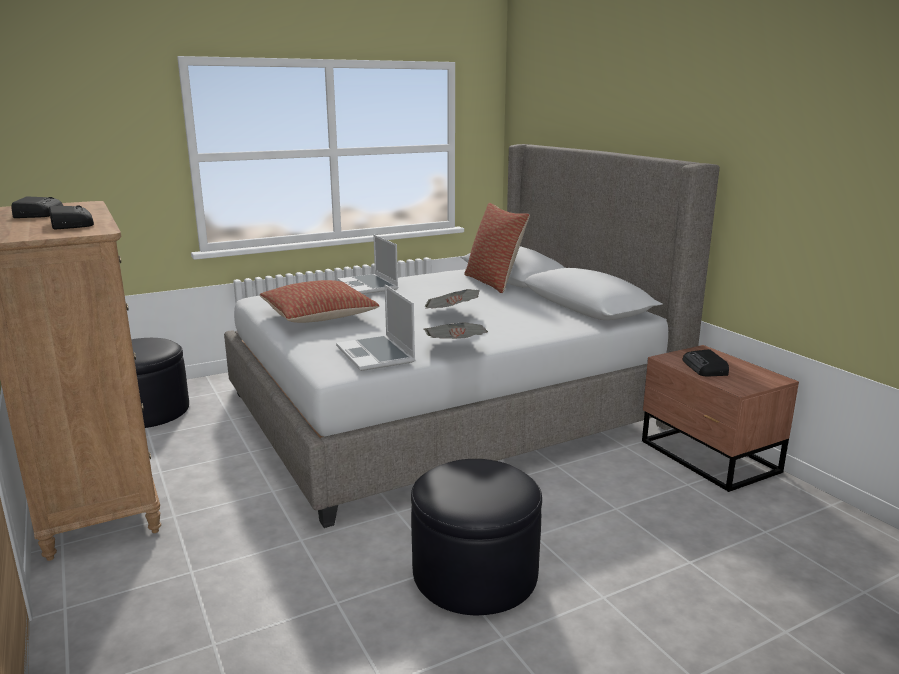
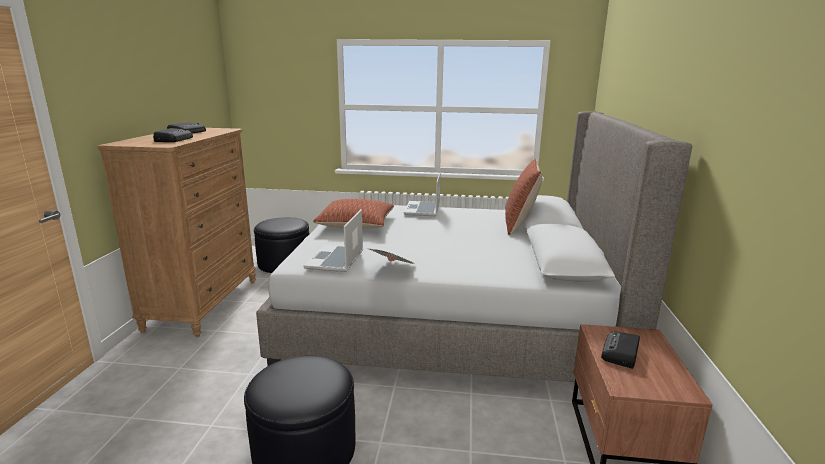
camera: 35 degrees right, 0 degrees up
newspaper [425,289,479,309] -> none

